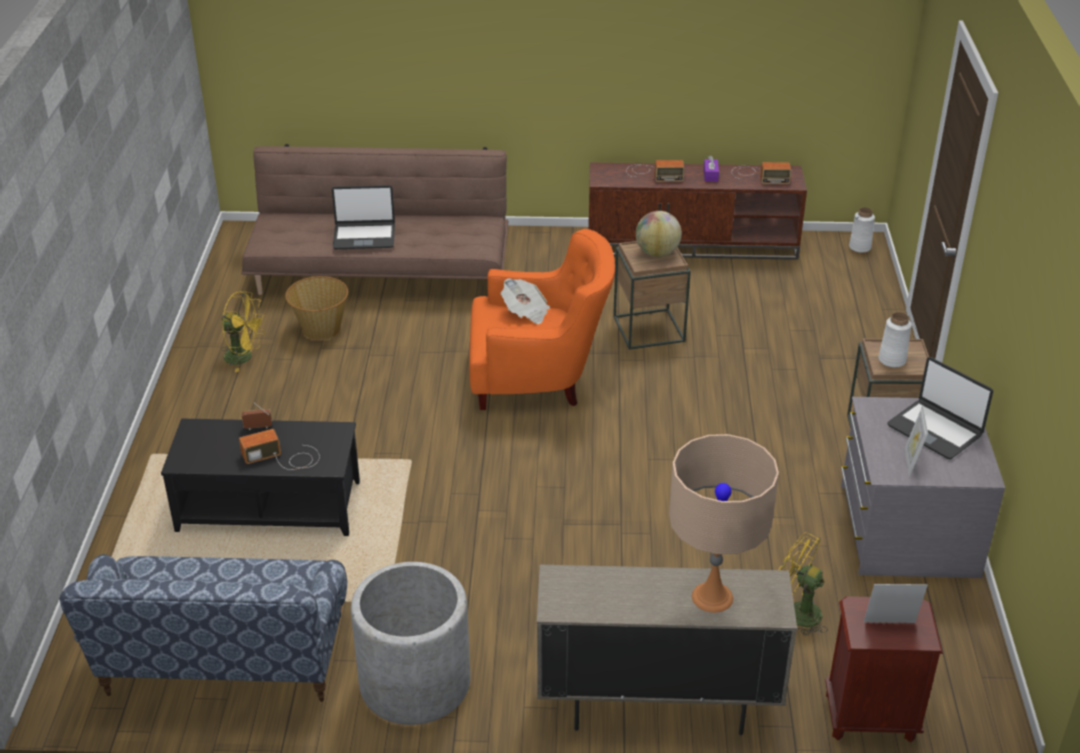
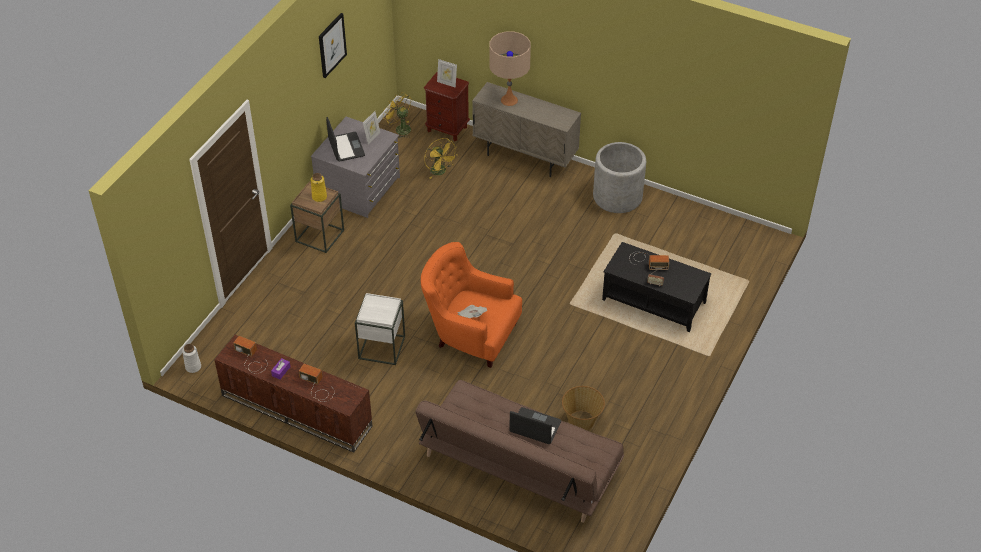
camera: 155 degrees left, 10 degrees up
sofa [59,554,347,702] -> none
yellow fan [220,291,266,372] -> yellow fan moved to [383,92,411,138]
brown side table [613,241,691,350] -> white side table [355,293,405,365]
globe [636,211,682,257] -> none
white vase [879,312,912,368] -> yellow vase [311,173,327,202]
none -> picture [319,13,347,78]

